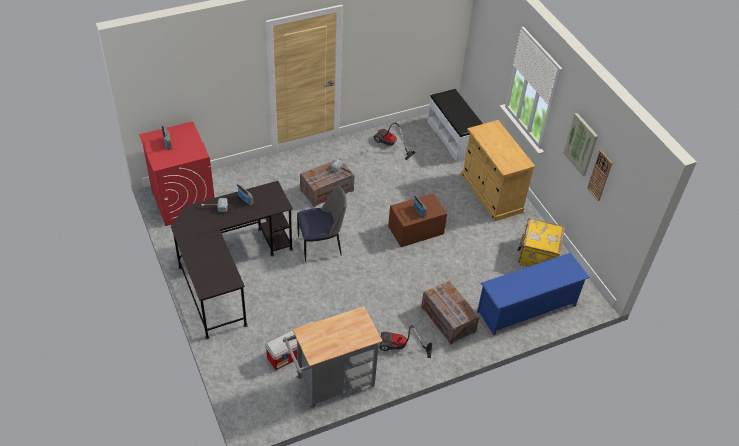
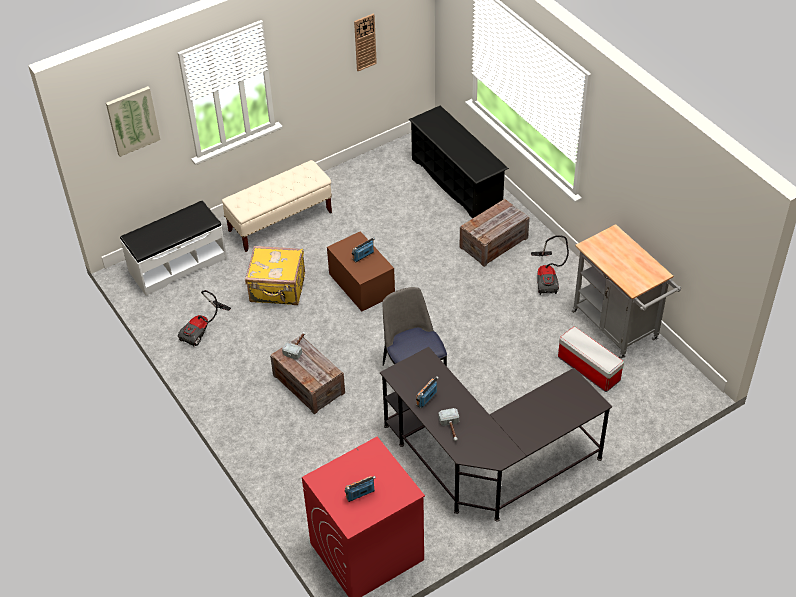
camera: 95 degrees left, 0 degrees up
beige cabinet [461,120,535,222] -> beige bench [222,160,332,252]
blue shoe rack [477,253,590,335] -> black shoe rack [409,105,509,219]
yellow suitcase [517,218,565,266] -> yellow suitcase moved to [245,246,305,305]
picture [563,113,598,176] -> picture moved to [106,86,160,157]

